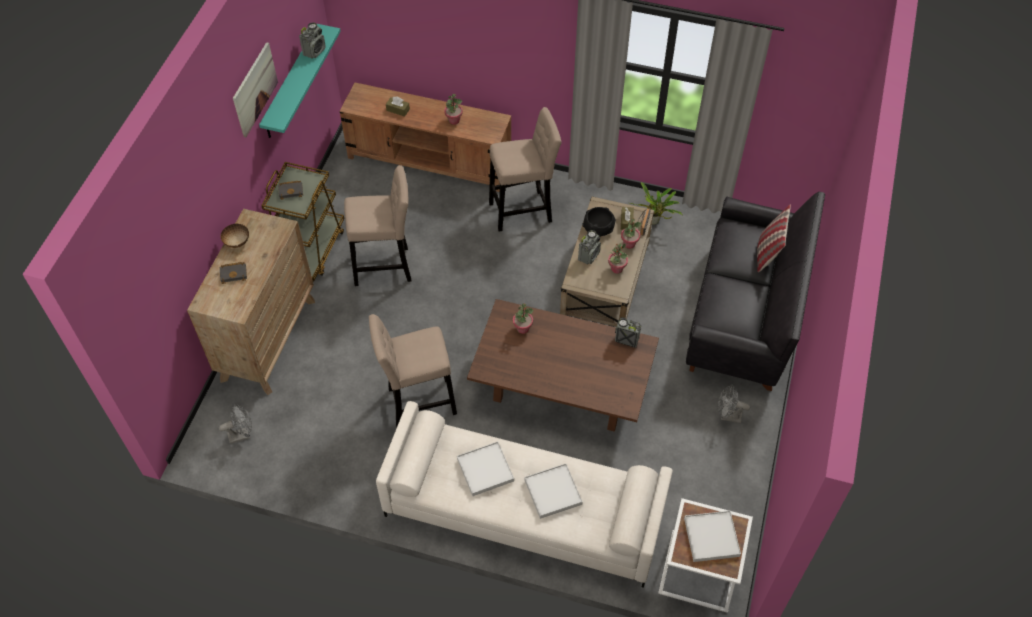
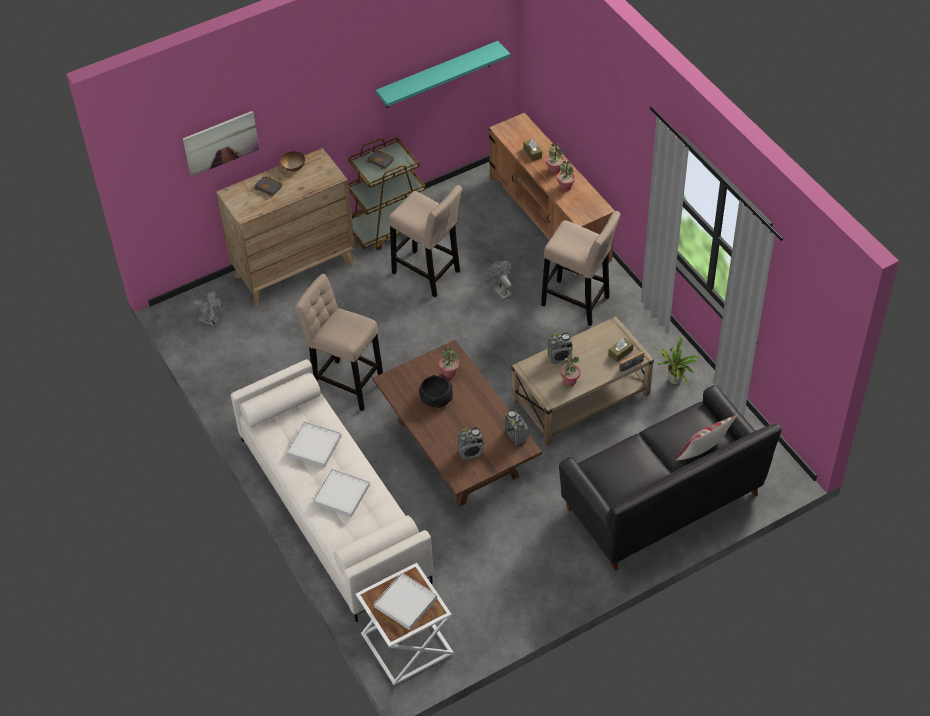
camera: 45 degrees right, 5 degrees down
picture [233,42,278,137] -> picture moved to [183,111,259,177]
radio [299,22,326,59] -> radio moved to [457,427,484,460]
black bowl [582,207,616,237] -> black bowl moved to [419,375,453,408]
potted plant [621,218,641,249] -> potted plant moved to [546,143,564,174]
grey fan [718,385,750,423] -> grey fan moved to [485,261,512,301]

